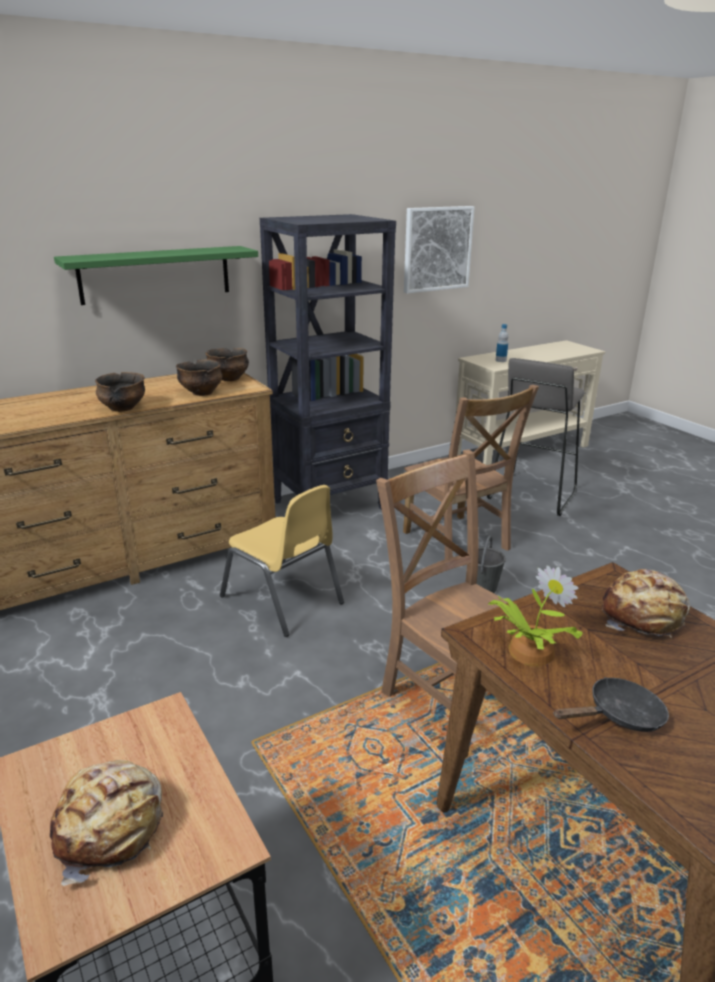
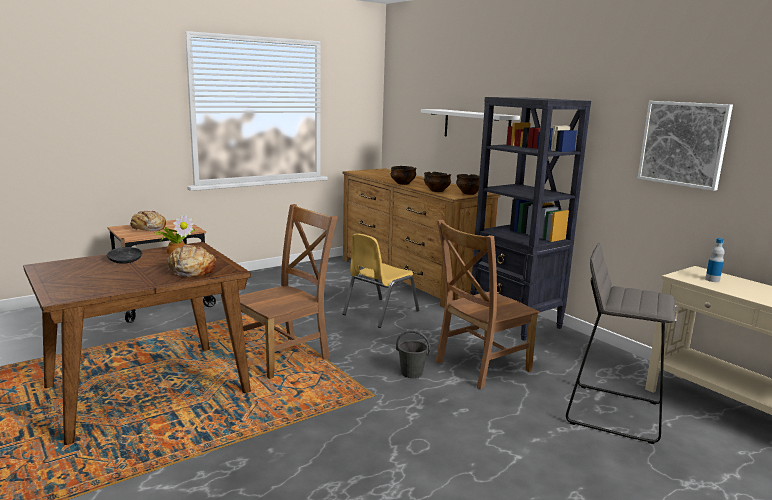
camera: 85 degrees right, 10 degrees down
green shelf [54,246,258,305] -> white shelf [421,109,520,136]

